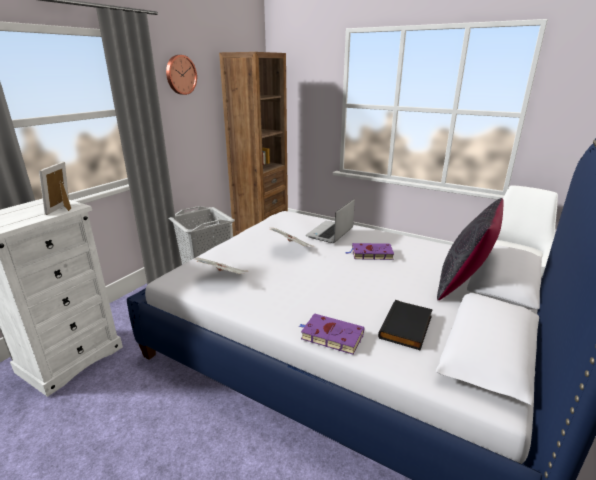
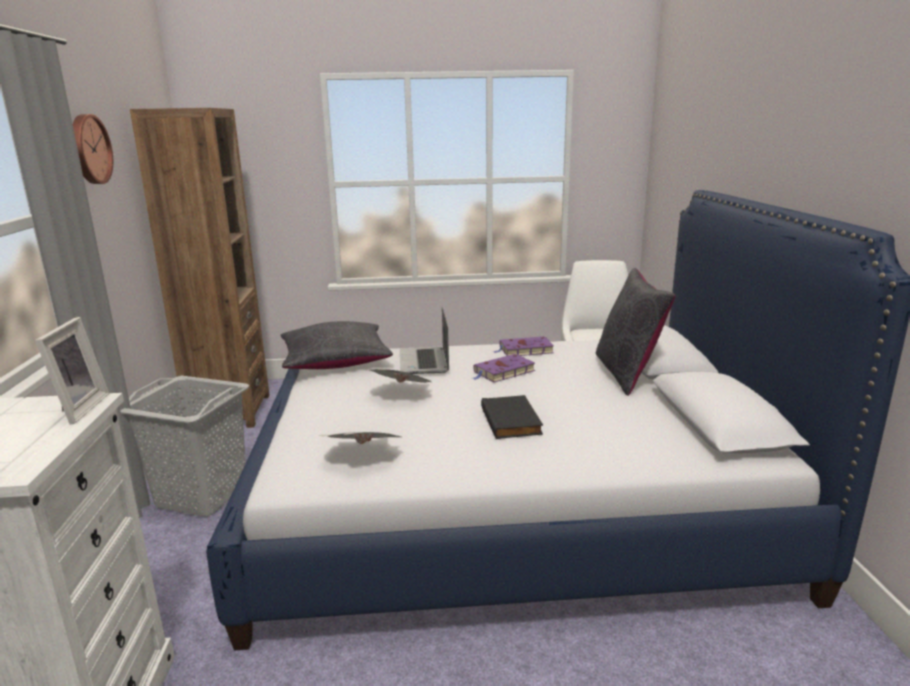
camera: 35 degrees left, 5 degrees down
picture frame [39,162,71,215] -> picture frame turned 150 degrees counterclockwise [35,317,109,424]
purple book [299,313,364,355] -> purple book moved to [493,336,554,356]
black book [378,300,433,350] -> black book moved to [481,395,543,439]
none -> black pillow [281,321,393,369]

